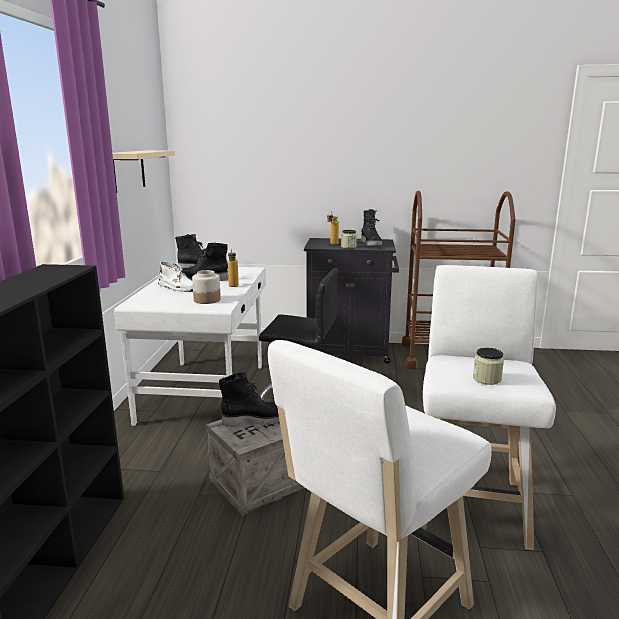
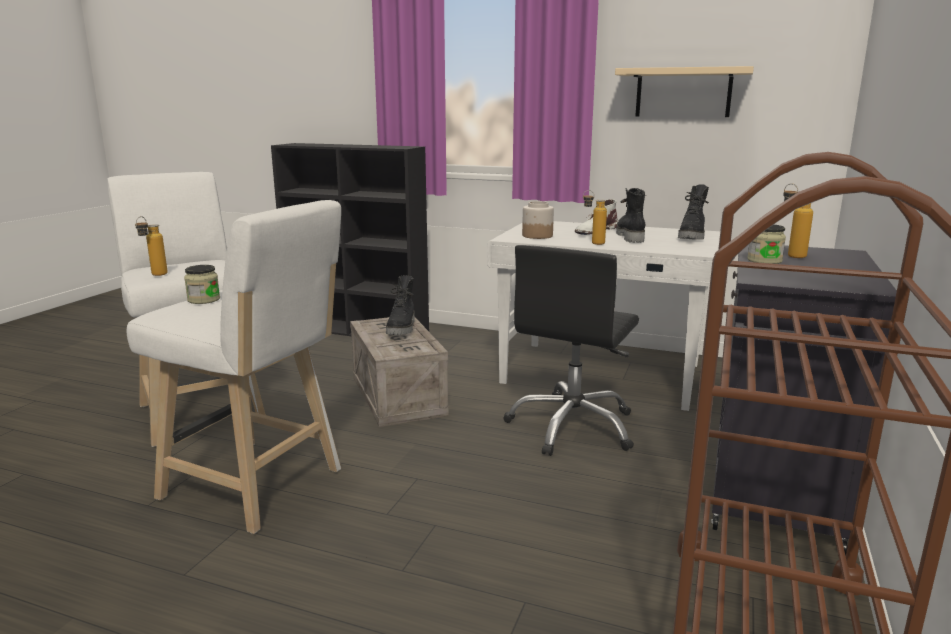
camera: 105 degrees right, 0 degrees up
black boot [361,209,382,246] -> none
none -> bottle [135,216,168,276]

